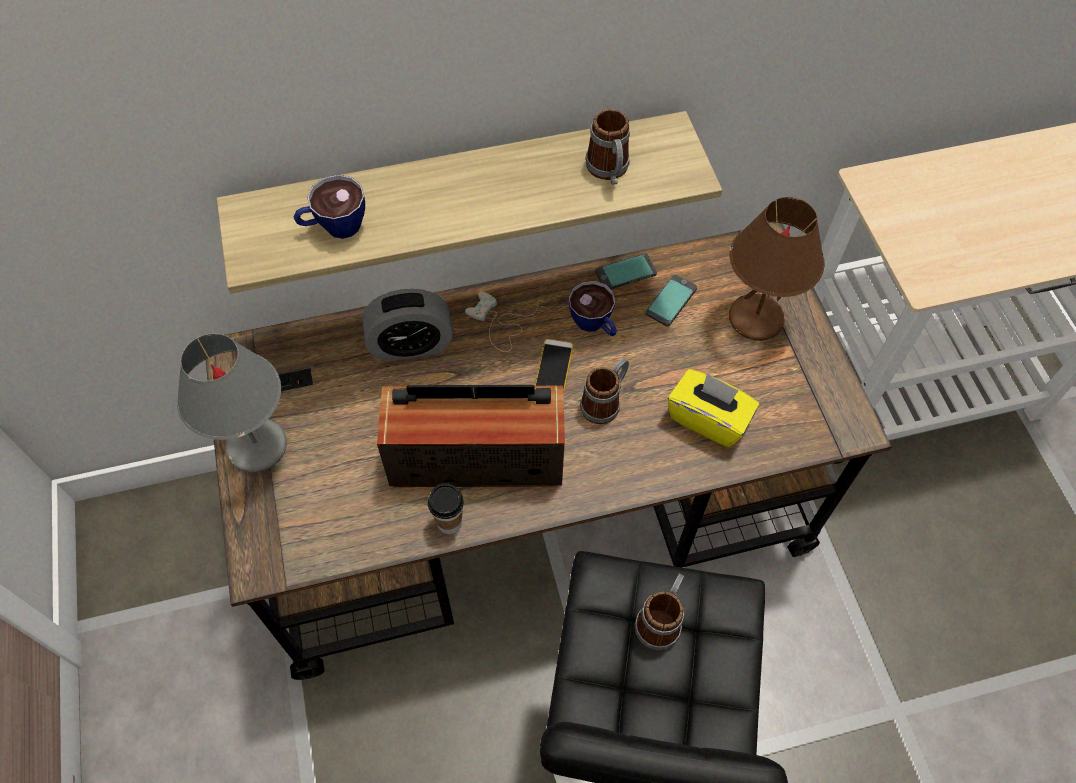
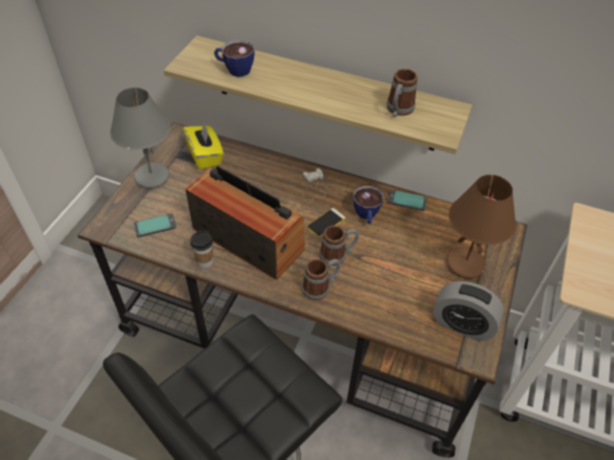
camera: 35 degrees right, 10 degrees down
alarm clock [362,289,453,361] -> alarm clock moved to [433,281,504,341]
mug [634,573,684,651] -> mug moved to [302,259,341,301]
phone [645,274,697,327] -> phone moved to [134,214,177,238]
yellow tissue box [668,369,759,447] -> yellow tissue box moved to [183,124,224,170]

